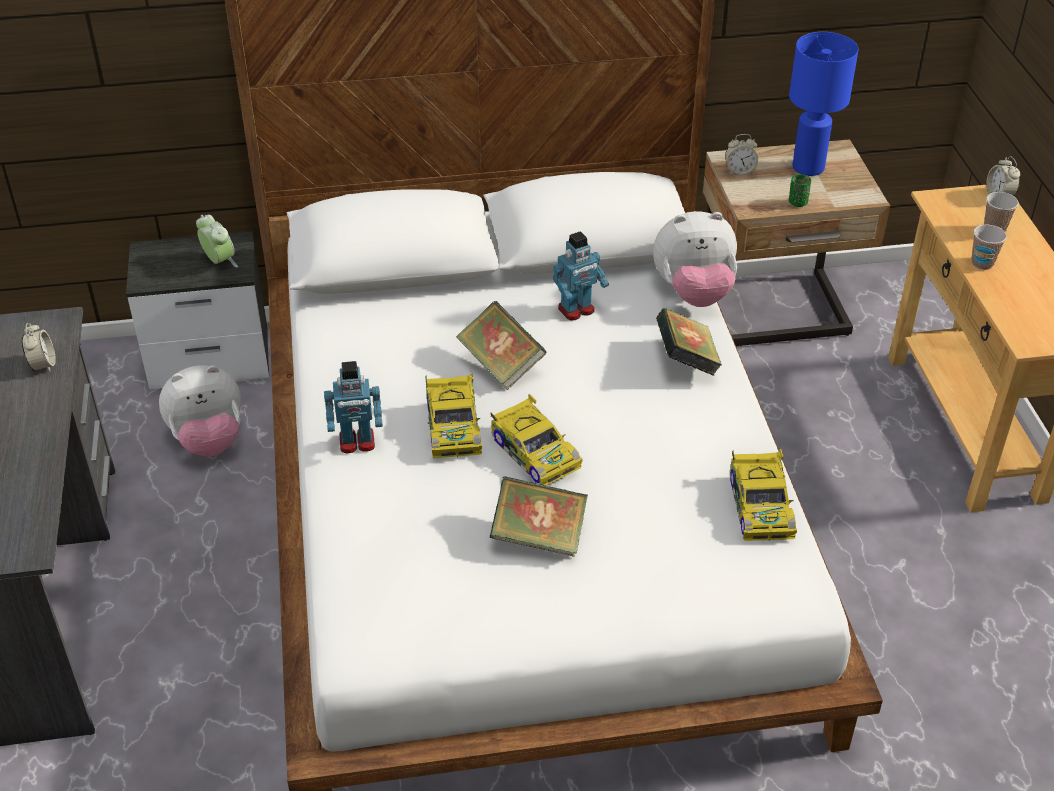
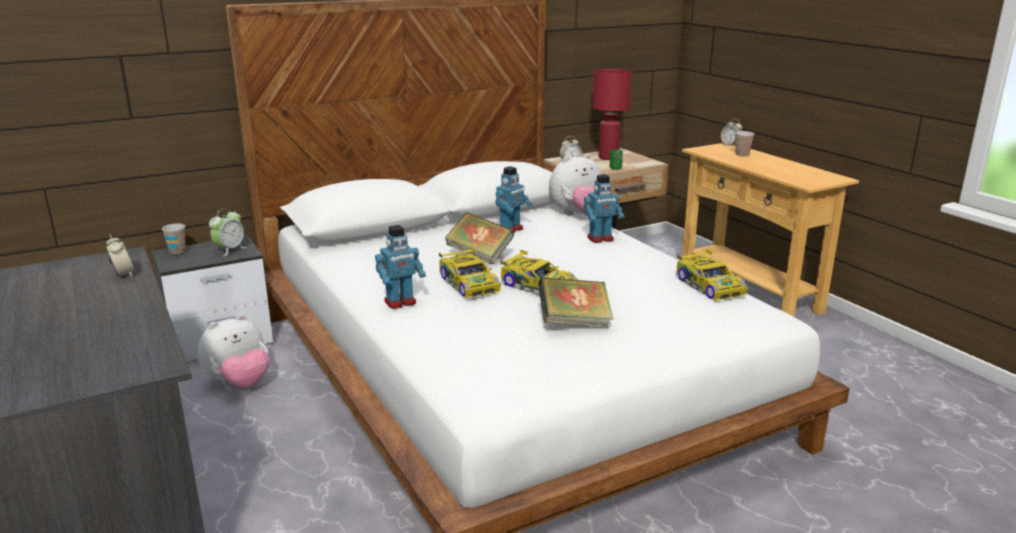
camera: 20 degrees left, 20 degrees down
alarm clock [196,215,238,268] -> alarm clock turned 90 degrees clockwise [209,208,247,256]
book [656,308,722,376] -> toy robot [584,174,624,243]
blue table lamp [789,32,859,176] -> red table lamp [592,69,632,160]
cup [971,225,1007,270] -> cup moved to [161,223,186,254]

